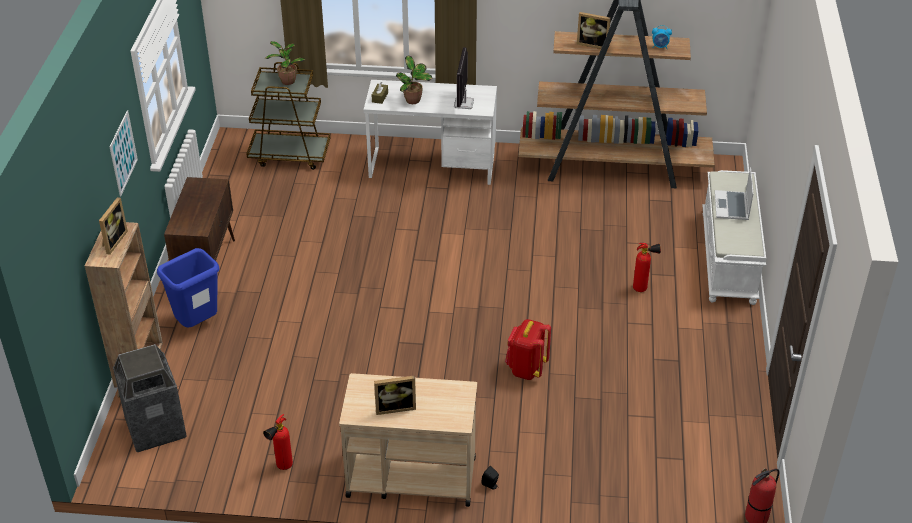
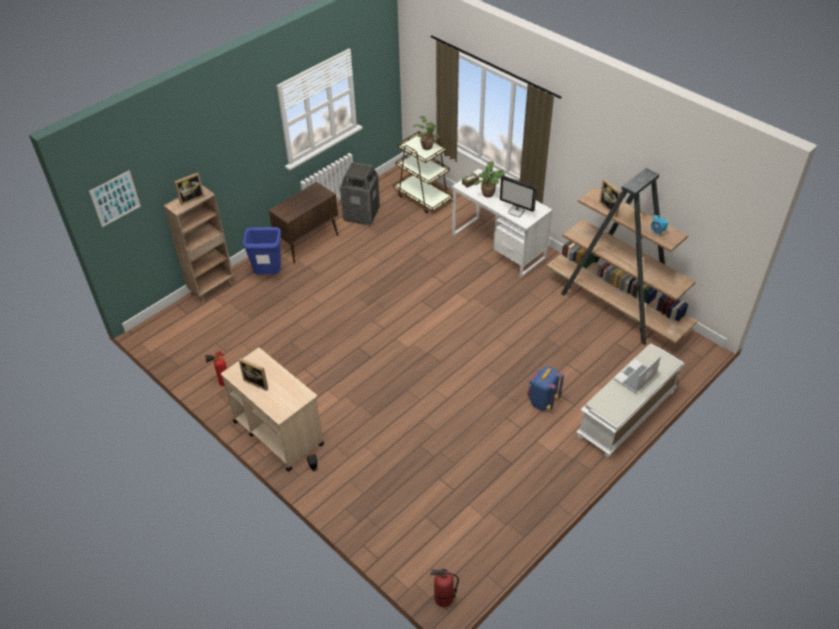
camera: 40 degrees right, 5 degrees up
picture [109,111,138,196] -> picture moved to [89,171,141,227]
trash can [113,344,187,452] -> trash can moved to [340,162,380,225]
monitor [454,47,474,109] -> monitor turned 105 degrees counterclockwise [500,175,537,217]
red backpack [505,319,551,380] -> none
fire extinguisher [633,243,661,292] -> blue backpack [527,366,564,411]

